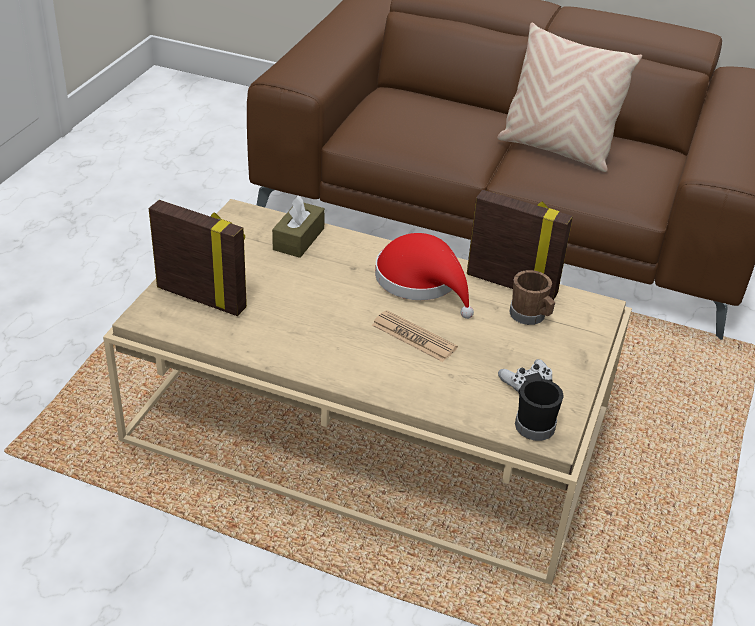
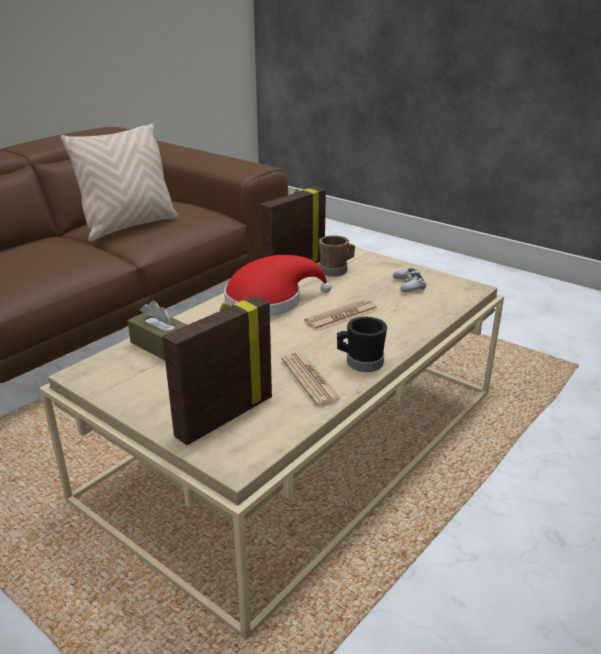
camera: 70 degrees left, 10 degrees down
black mug [515,378,564,441] -> black mug moved to [337,317,387,372]
none -> newspaper [281,352,342,406]

